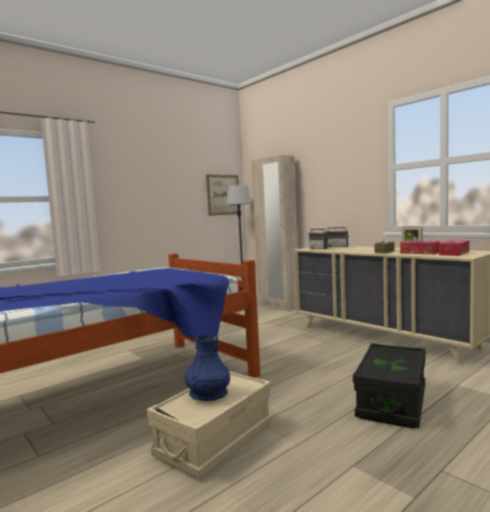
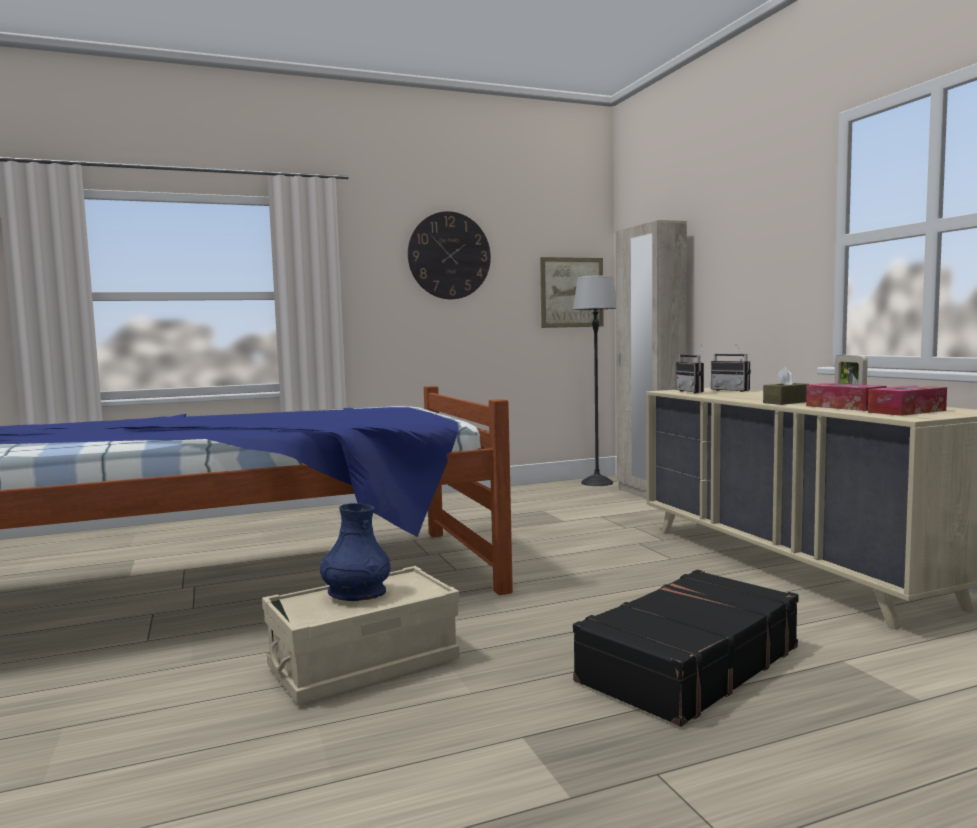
camera: 20 degrees right, 0 degrees up
black storage box [353,343,425,428] -> black suitcase [573,569,799,727]
none -> wall clock [408,211,491,299]

